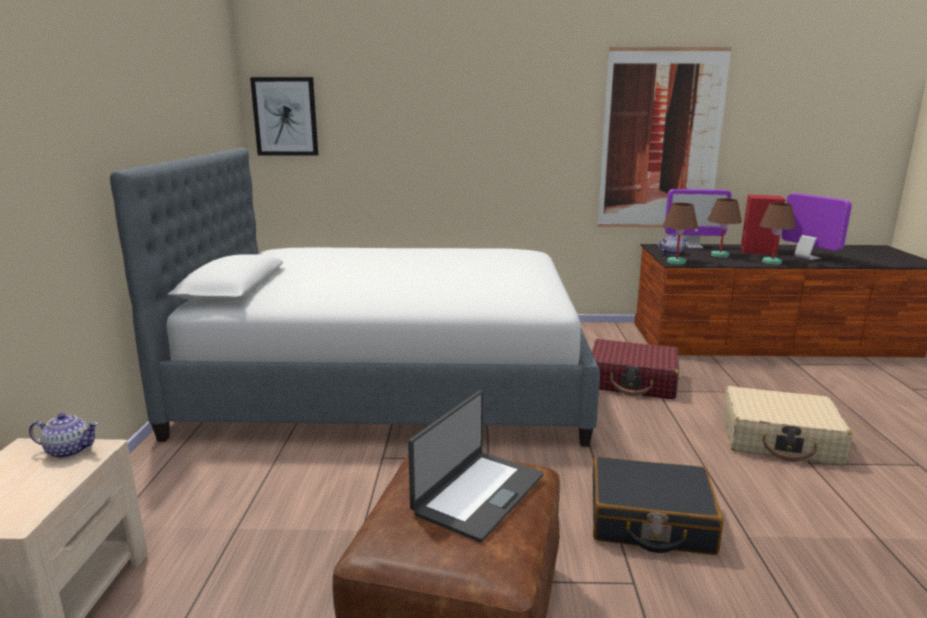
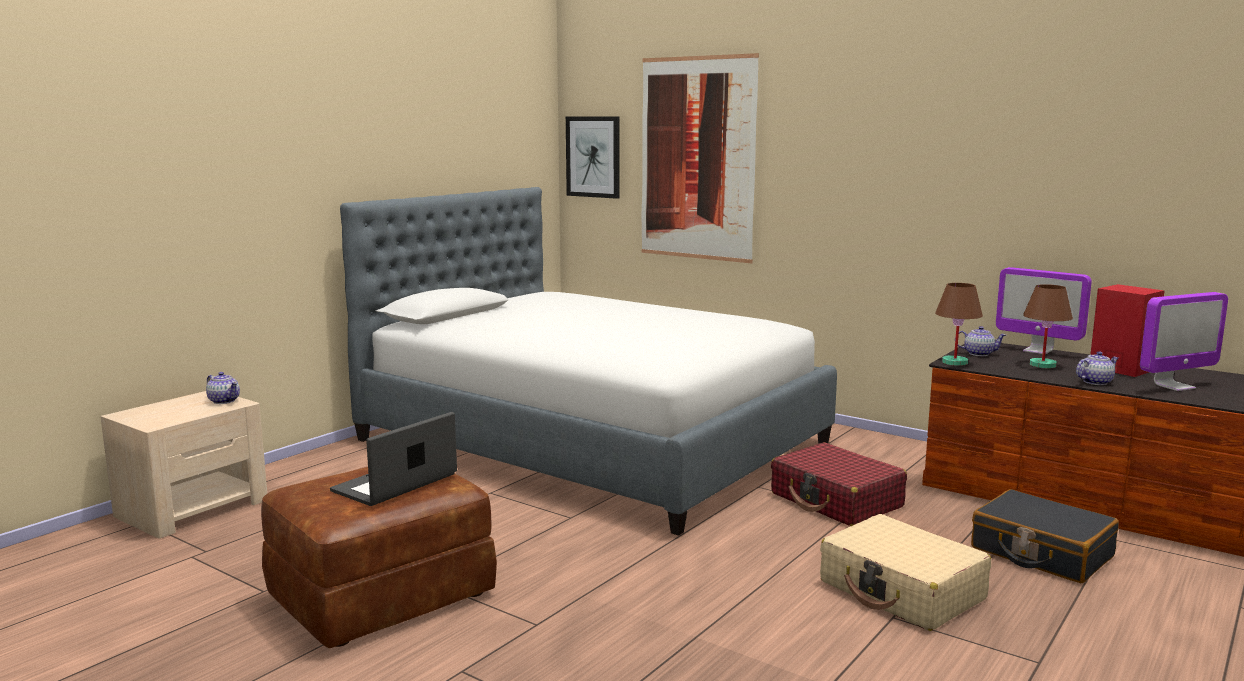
camera: 35 degrees right, 5 degrees down
laptop [408,390,543,542] -> laptop turned 150 degrees clockwise [330,412,457,506]
black suitcase [593,457,724,555] -> black suitcase moved to [971,489,1119,583]
picture [597,47,732,227] -> picture moved to [642,53,759,263]
brown table lamp [759,203,796,264] -> teapot [1076,351,1118,385]
monitor [781,193,852,260] -> monitor turned 60 degrees clockwise [1140,292,1228,391]

